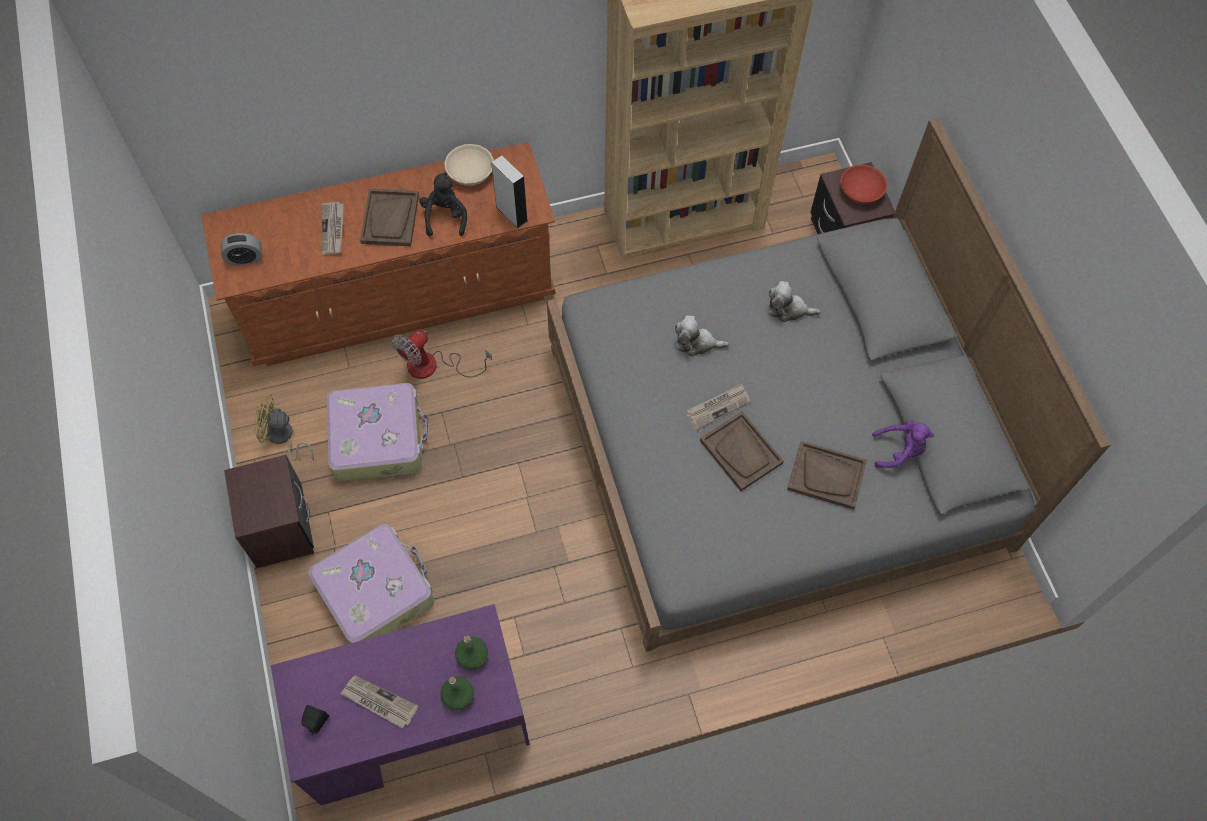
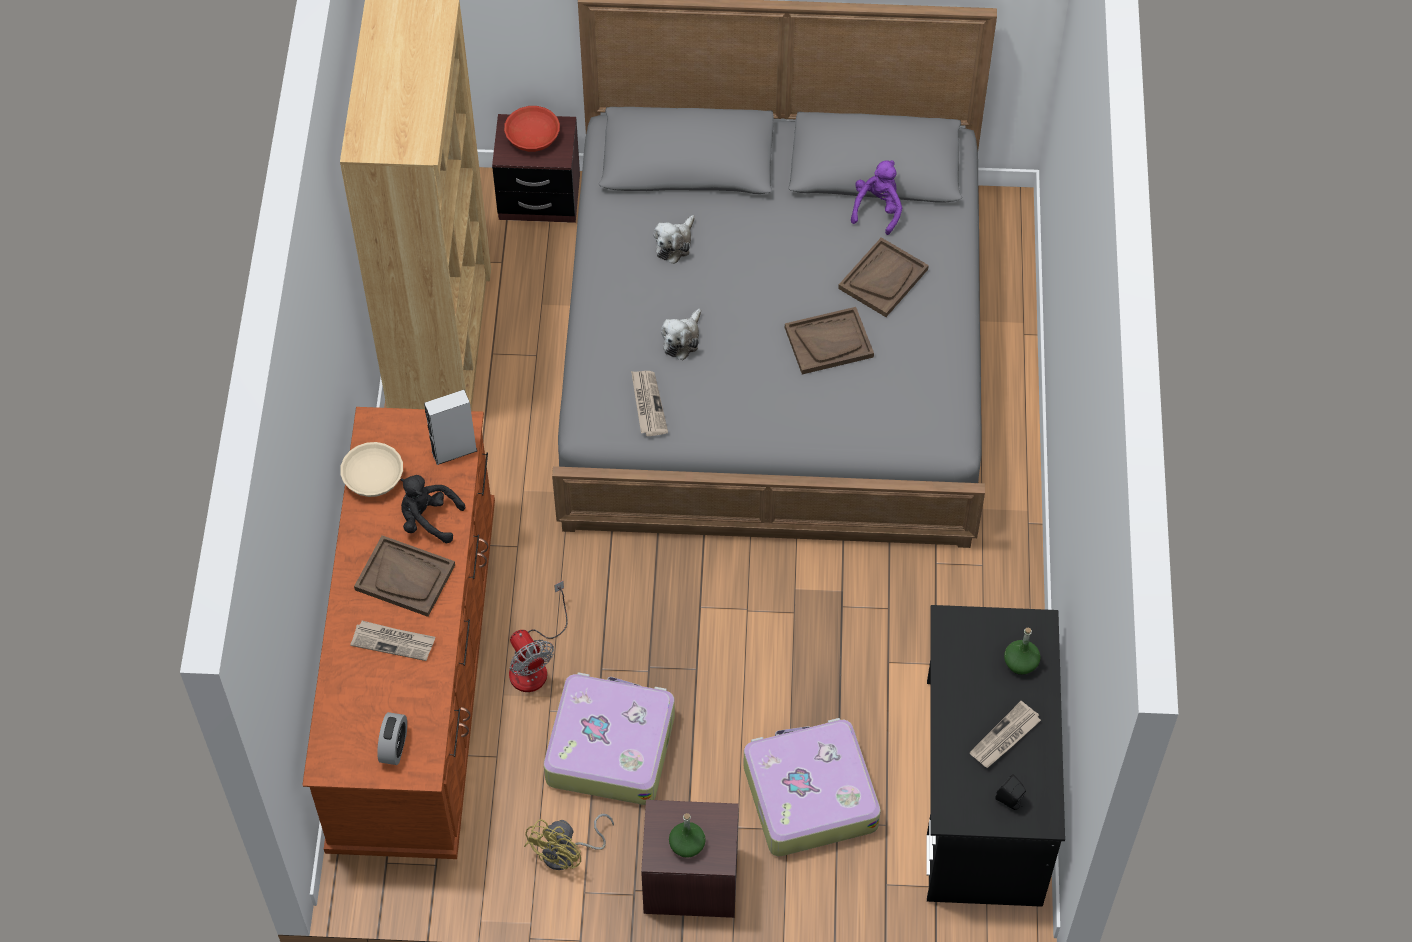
camera: 70 degrees left, 5 degrees down
purple desk [271,604,530,805] -> black desk [926,605,1065,907]
green bottle [455,636,488,670] -> green bottle moved to [669,813,706,858]
newspaper [686,383,750,431] -> newspaper moved to [631,371,668,436]

